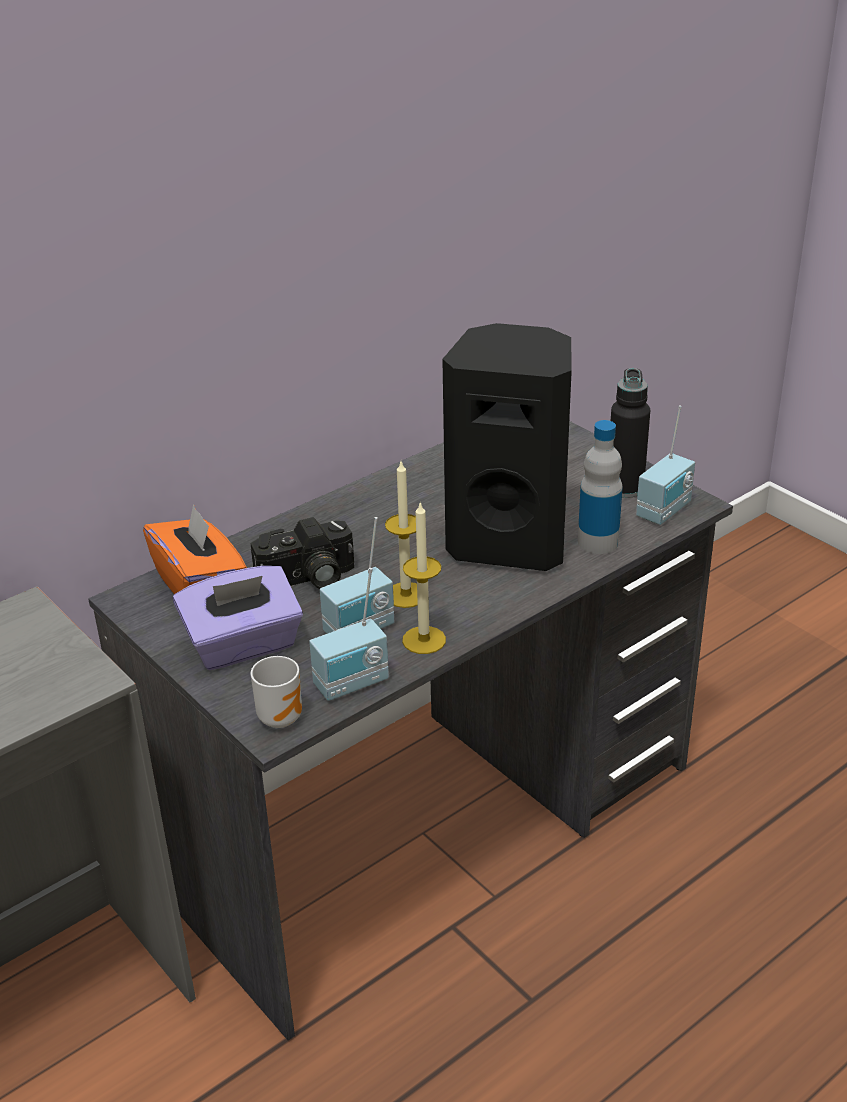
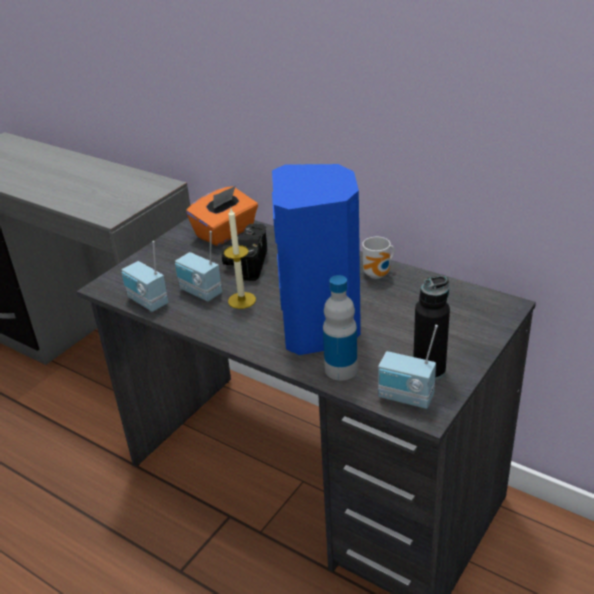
camera: 75 degrees right, 0 degrees up
purple tissue box [173,566,303,670] -> none
camera [251,517,354,589] -> camera turned 45 degrees clockwise [222,224,267,281]
mug [251,656,302,728] -> mug moved to [362,237,395,279]
candle [402,503,446,654] -> none
black speaker [442,323,572,571] -> blue speaker [272,164,361,355]

